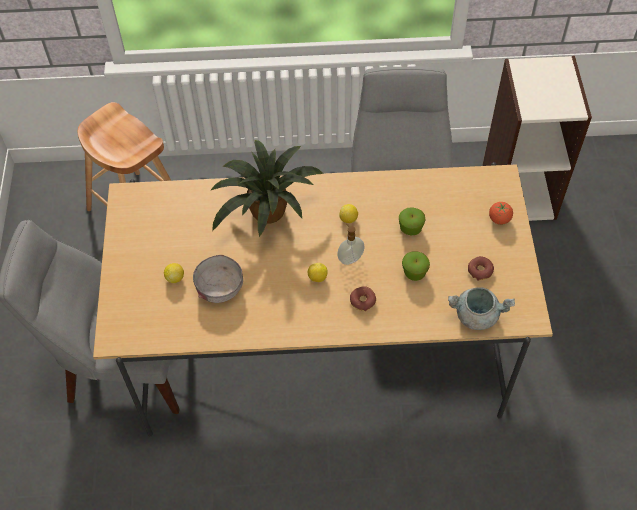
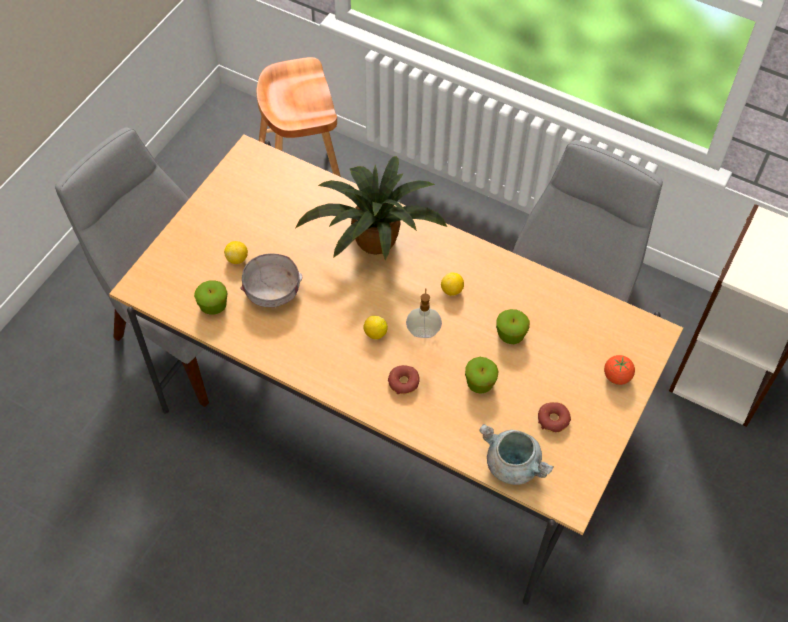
camera: 30 degrees right, 0 degrees up
none -> apple [194,281,228,314]

